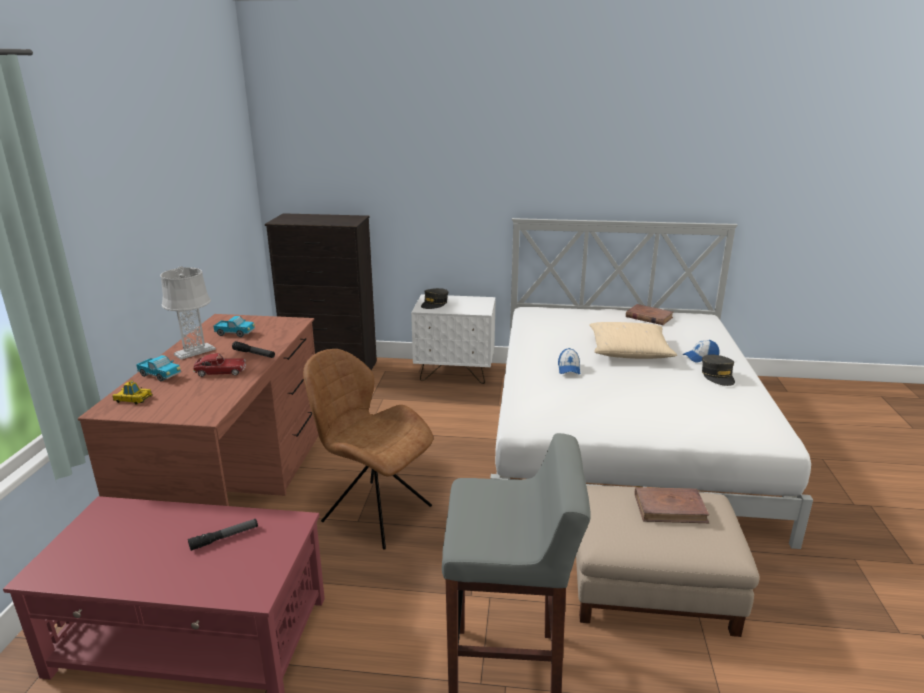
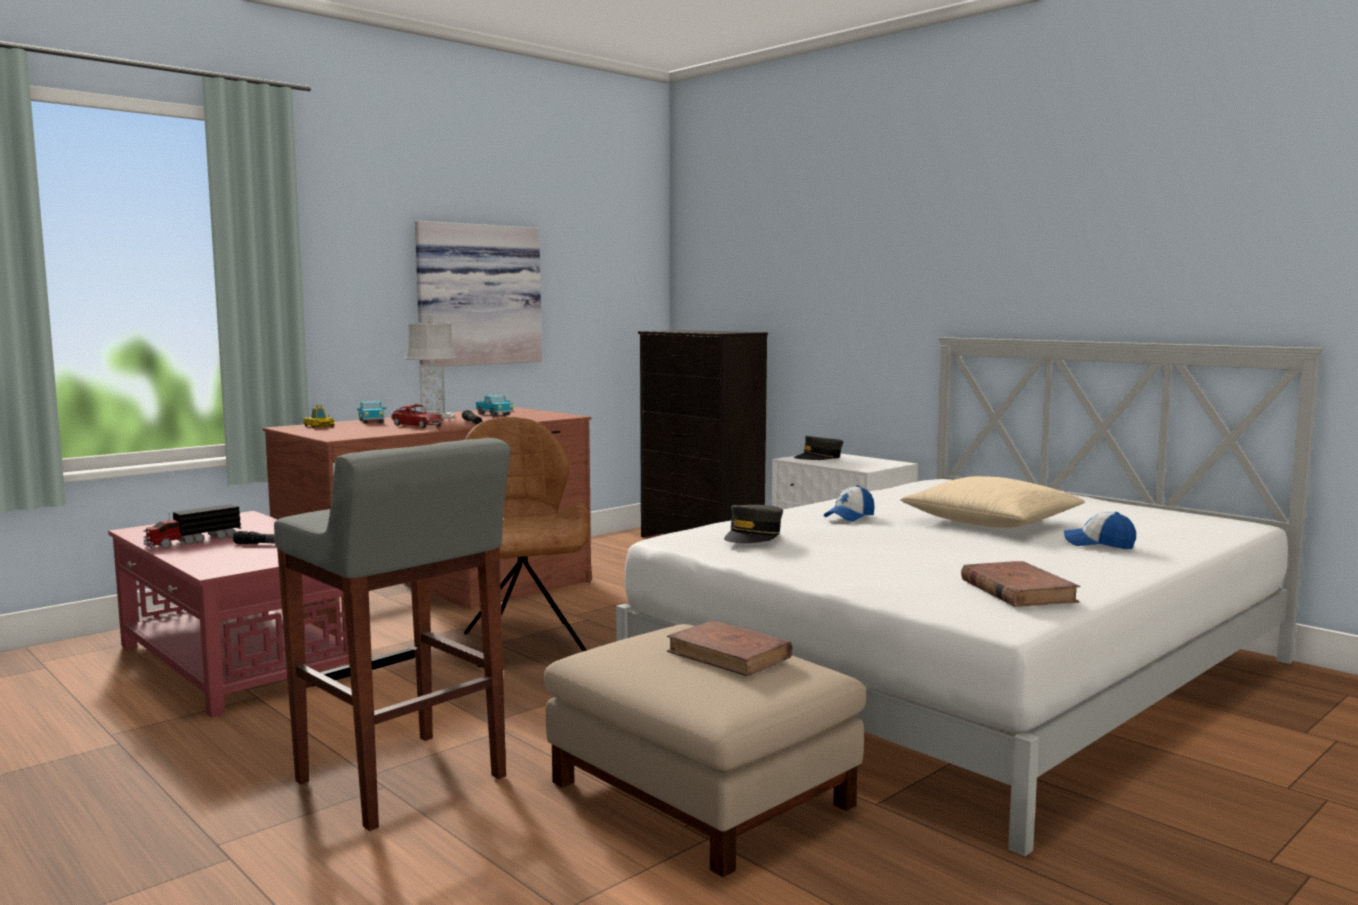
camera: 40 degrees right, 15 degrees down
brown book [626,304,673,325] -> brown book moved to [961,561,1080,607]
grey cap [702,355,735,386] -> grey cap moved to [724,505,783,543]
none -> toy truck [143,504,241,548]
none -> picture [415,221,542,366]

